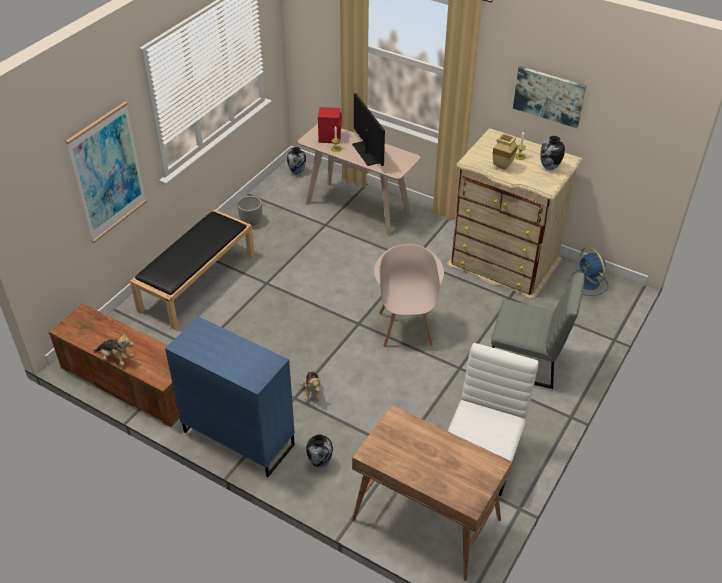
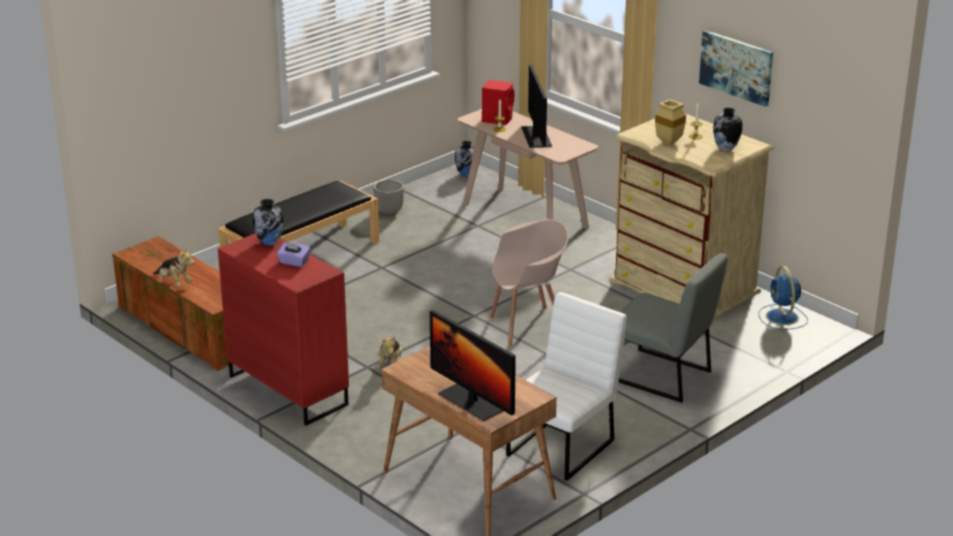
camera: 15 degrees right, 15 degrees down
picture [66,102,147,243] -> none
blue dresser [165,316,295,477] -> red dresser [218,233,349,426]
vase [307,434,333,467] -> vase moved to [253,199,284,246]
beige chair [374,244,444,347] -> beige chair turned 60 degrees clockwise [490,219,568,346]
none -> purple tissue box [277,242,310,267]
none -> monitor [430,310,516,421]

